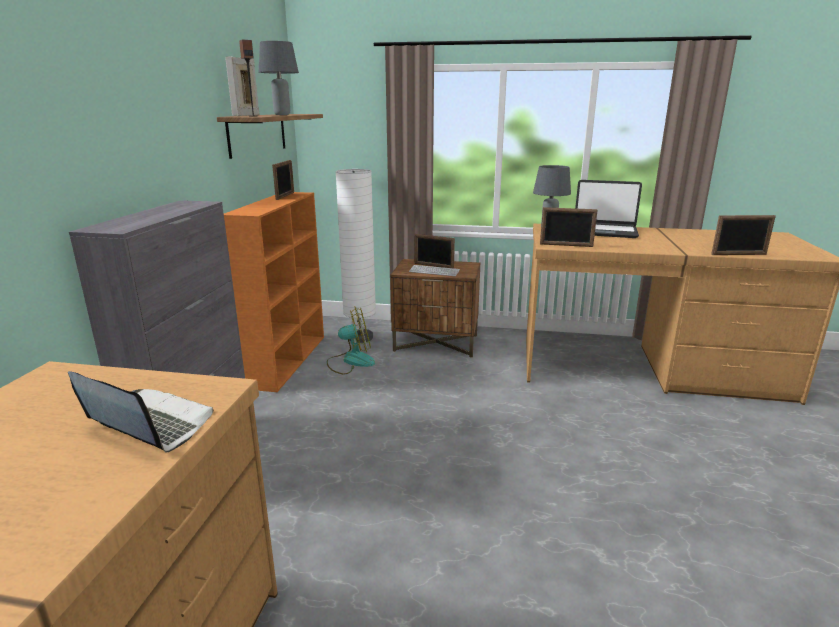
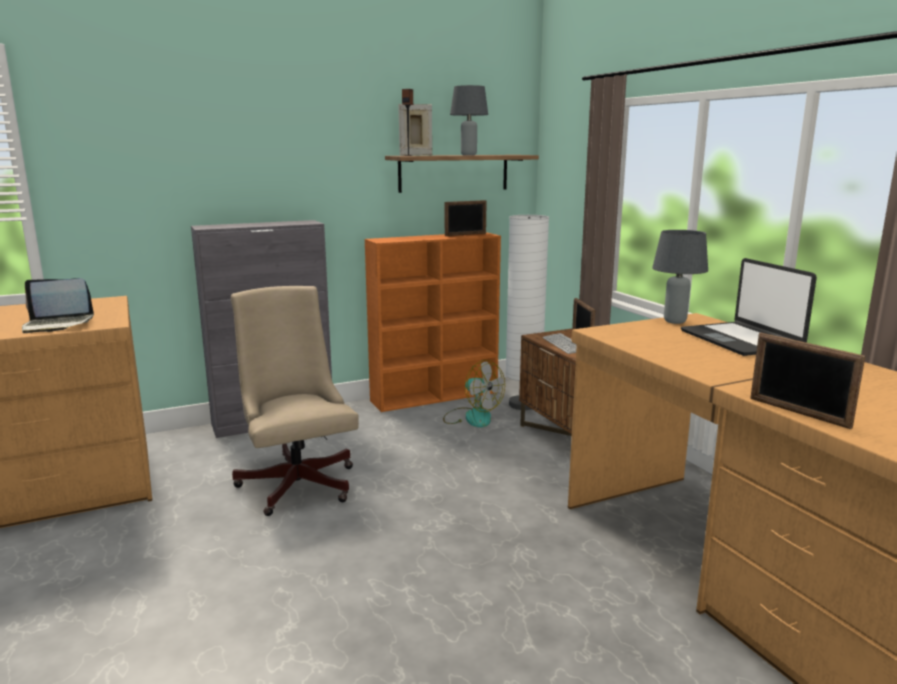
camera: 55 degrees right, 5 degrees down
laptop [68,371,213,453] -> laptop turned 90 degrees clockwise [22,278,94,333]
picture frame [540,207,598,247] -> none
none -> beige office chair [231,286,359,516]

